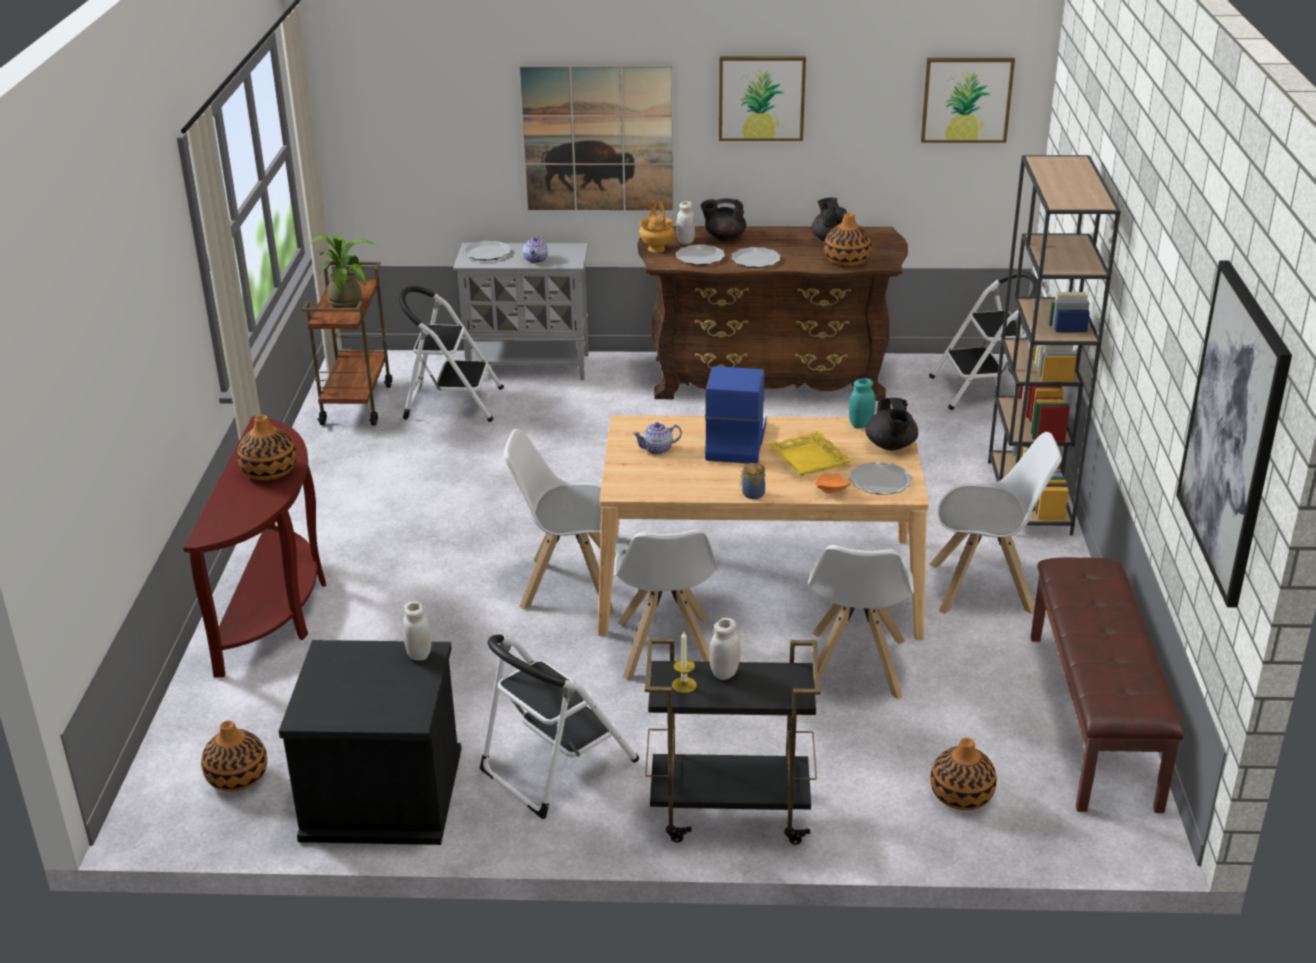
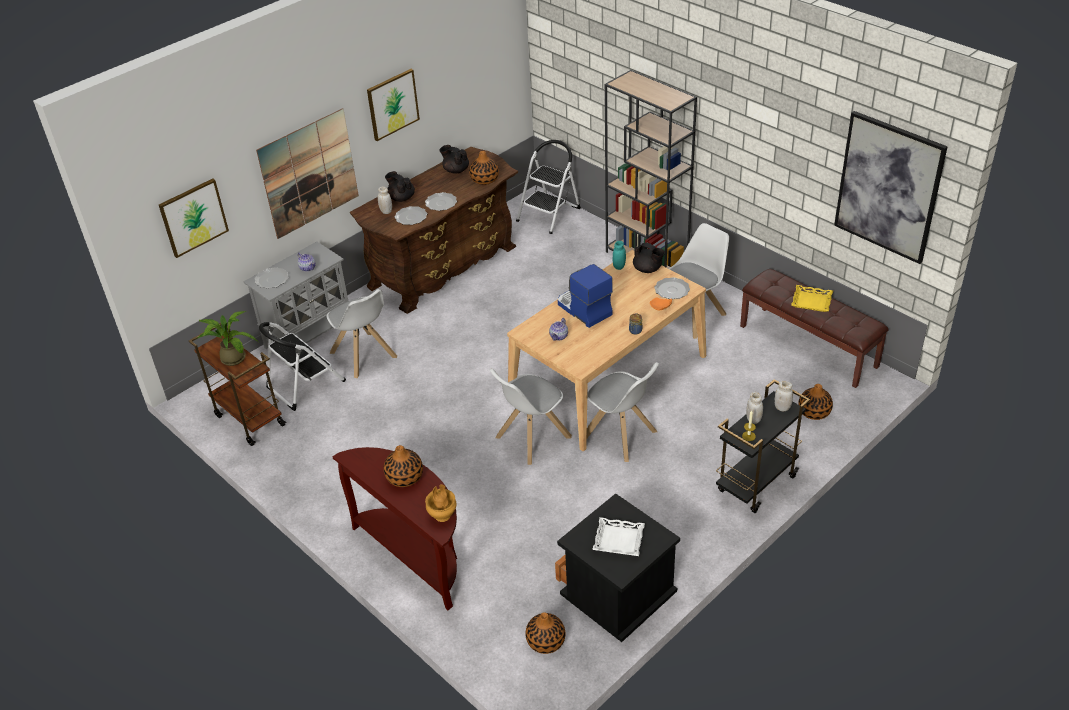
camera: 45 degrees left, 10 degrees up
white jar [403,601,431,661] -> white jar moved to [775,381,793,412]
step ladder [480,635,639,819] -> none
brown vase [639,201,674,253] -> brown vase moved to [425,484,456,522]
black teapot [701,198,746,241] -> black teapot turned 90 degrees clockwise [385,171,415,202]
yellow tray [768,431,852,476] -> yellow tray moved to [791,285,833,312]
chair [808,545,914,699] -> chair moved to [326,289,397,378]
picture [921,58,1015,143] -> picture moved to [159,179,229,258]
none -> white tray [592,517,645,556]

